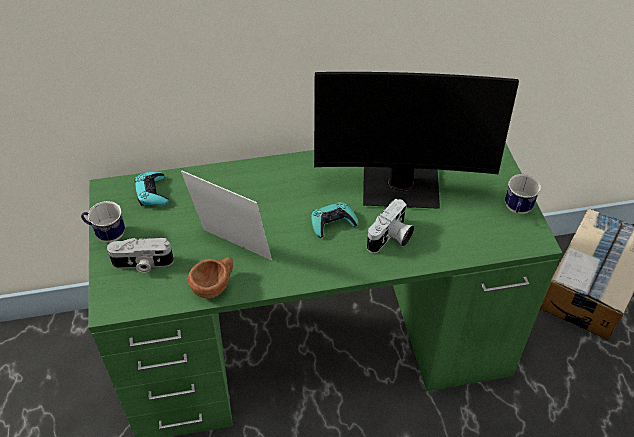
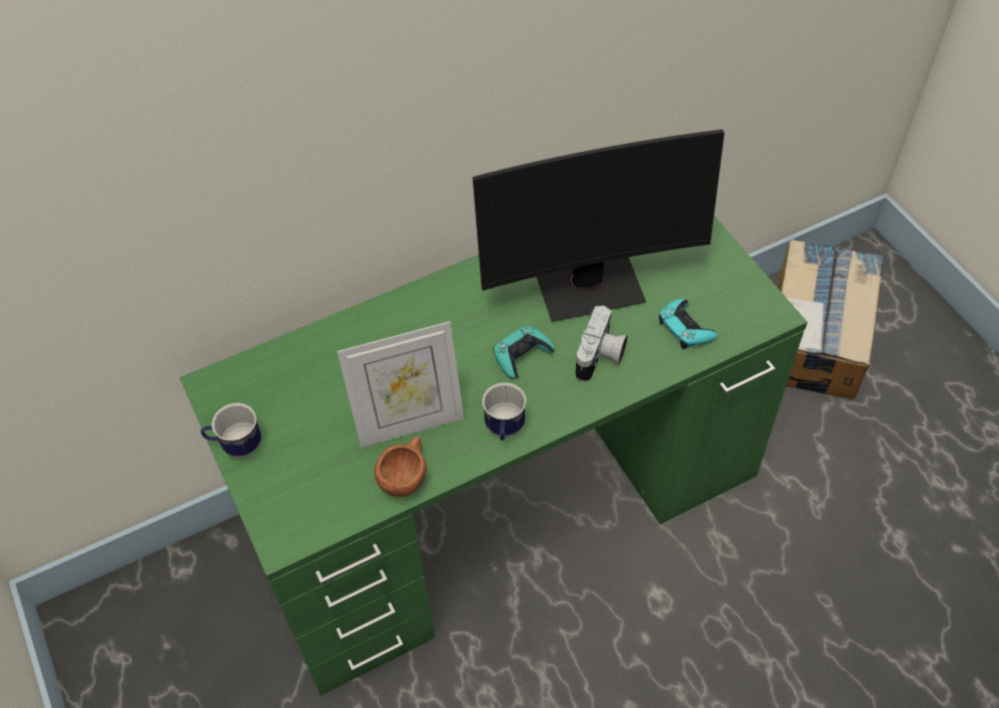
camera: 15 degrees left, 5 degrees up
camera [107,238,174,273] -> none
turquoise game controller [135,172,169,206] -> turquoise game controller moved to [659,299,717,349]
picture frame [181,170,272,260] -> picture frame turned 150 degrees clockwise [337,321,464,448]
mug [505,174,541,214] -> mug moved to [482,383,526,441]

